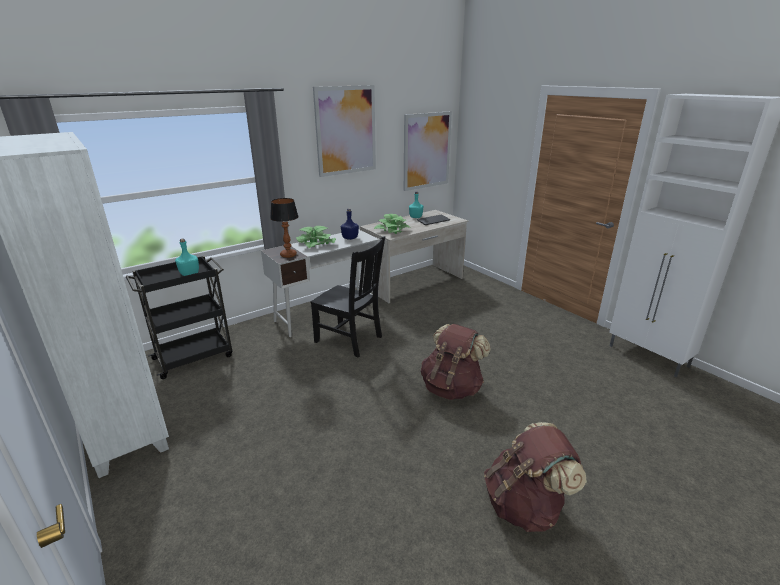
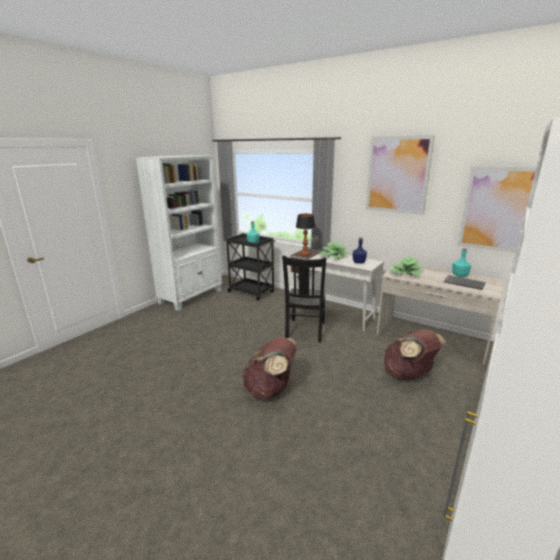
camera: 70 degrees right, 5 degrees down
brown backpack [484,422,587,532] -> brown backpack moved to [384,329,447,380]

